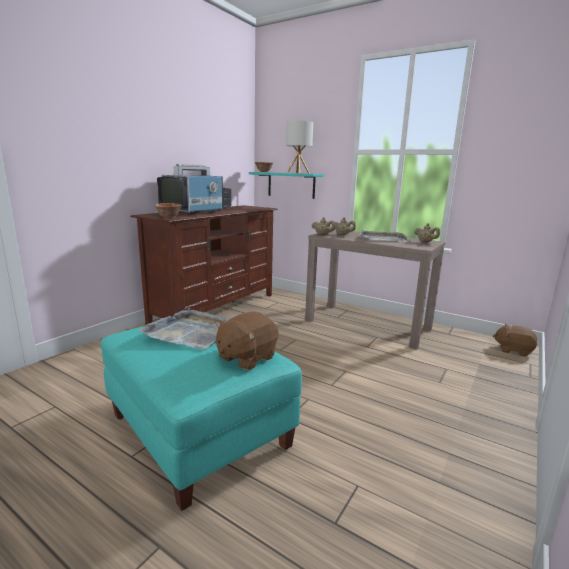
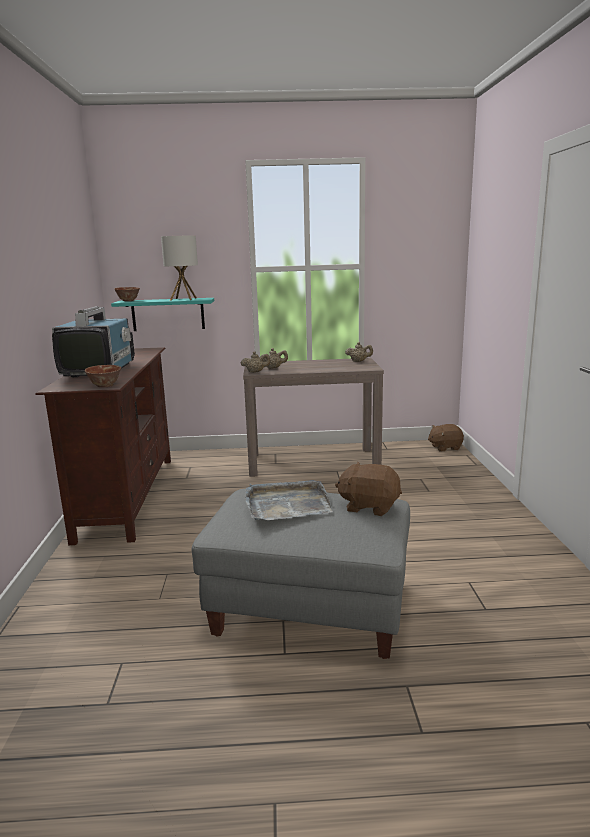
camera: 35 degrees left, 0 degrees up
turquoise ottoman [101,326,302,511] -> grey ottoman [192,489,410,659]
brown plush toy [215,312,279,370] -> brown plush toy turned 105 degrees clockwise [335,462,402,516]
grey tray [360,229,408,242] -> none

